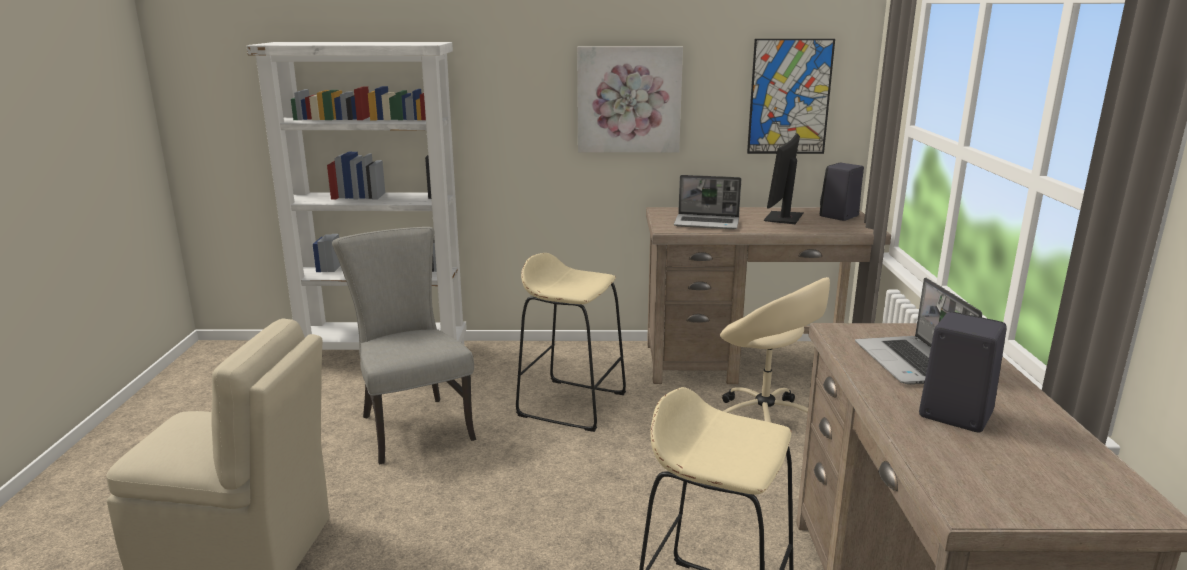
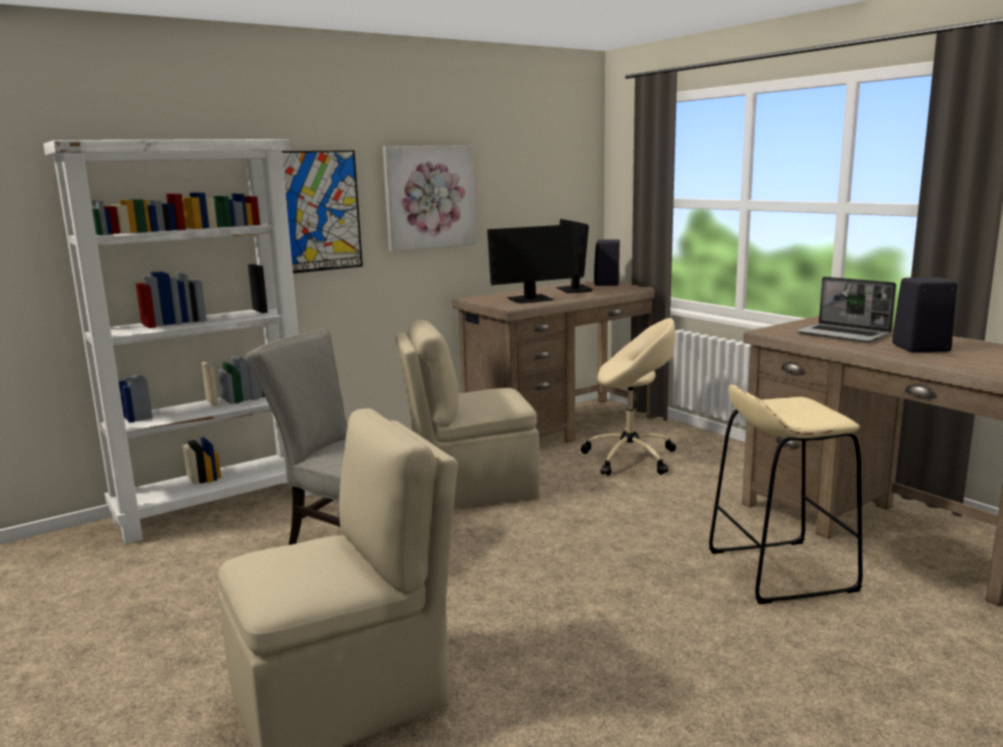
camera: 35 degrees left, 5 degrees down
beige stool [516,253,626,432] -> beige chair [395,320,540,508]
laptop [674,175,741,230] -> monitor [487,224,575,304]
picture [747,39,835,154] -> picture moved to [282,150,363,273]

